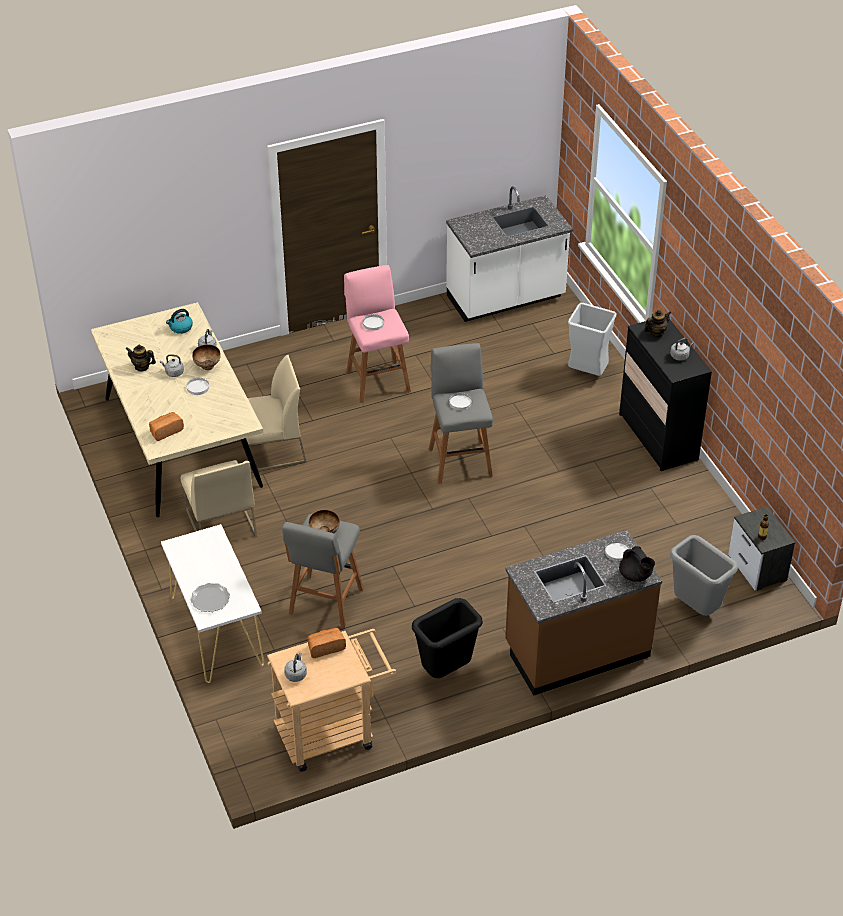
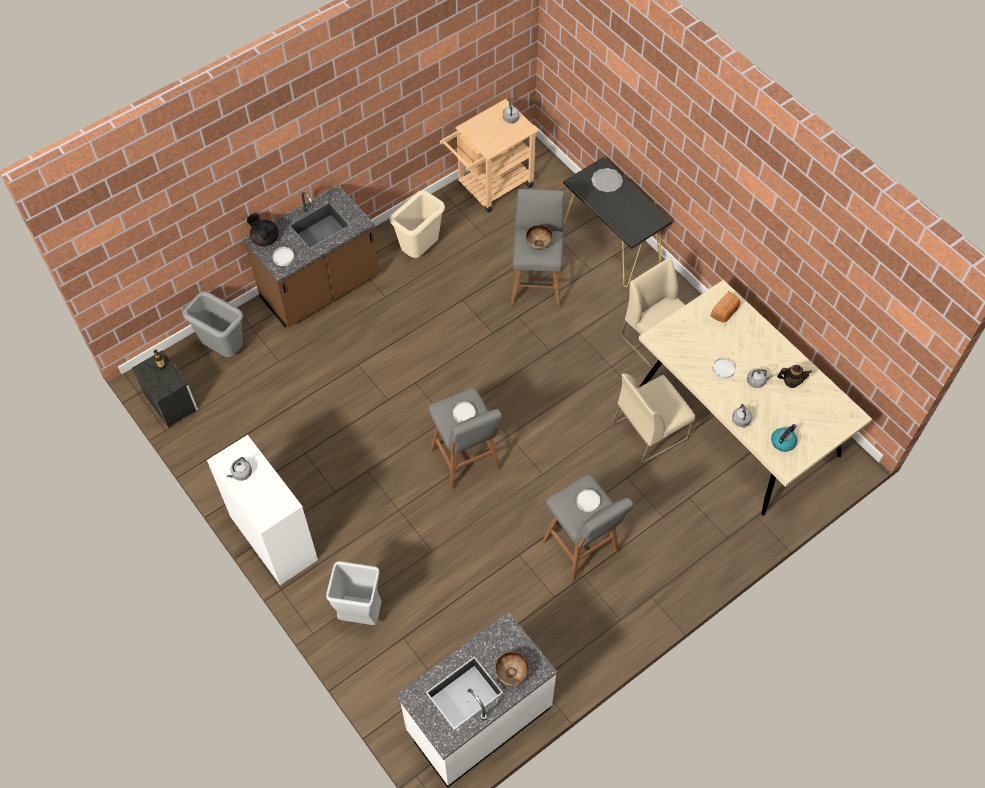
camera: 165 degrees right, 15 degrees up
white console table [161,524,264,683] -> black console table [563,157,672,287]
bowl [192,344,221,370] -> bowl moved to [495,652,529,686]
bread [307,628,346,658] -> none
pink stool [344,265,411,403] -> grey stool [543,474,634,581]
black trash can [412,598,483,678] -> beige trash can [390,190,445,258]
black dresser [619,319,712,471] -> white dresser [207,435,318,585]
teapot [644,310,671,337] -> none

